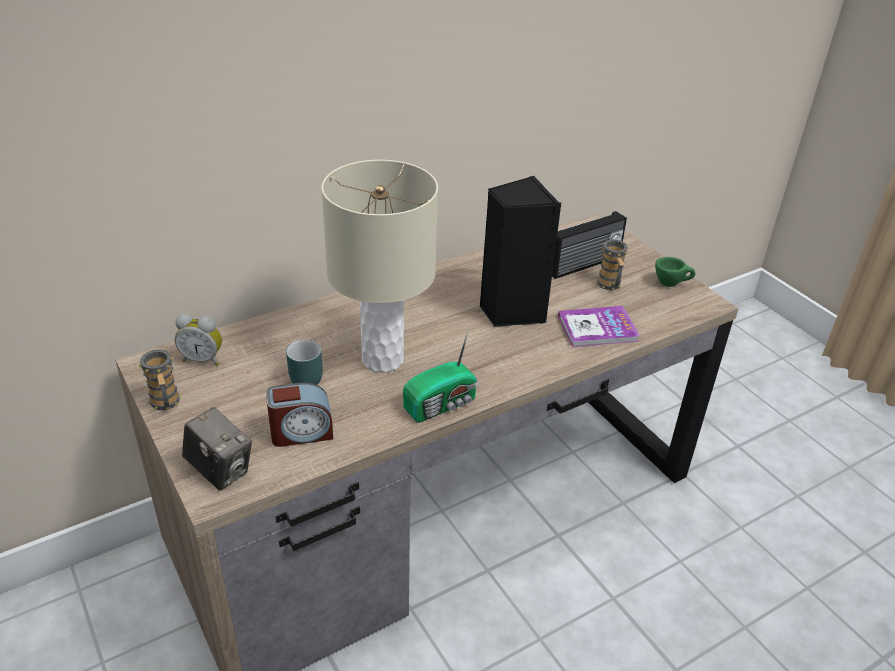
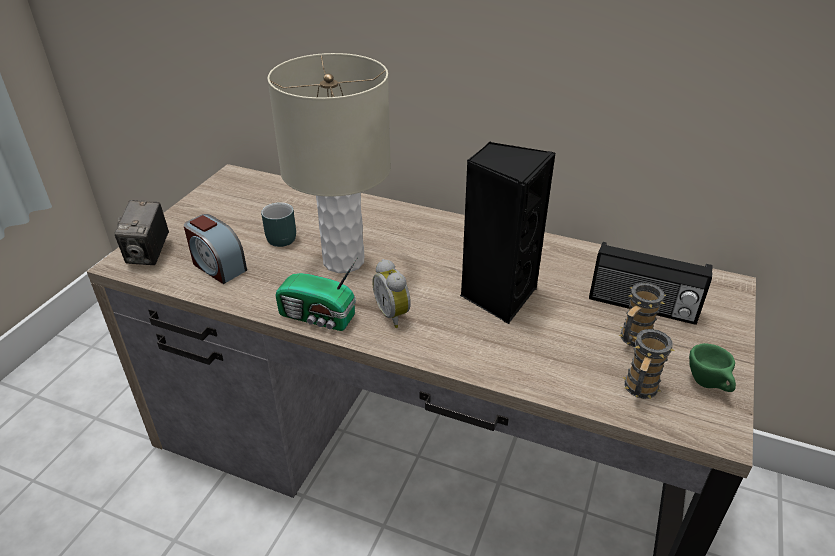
camera: 55 degrees right, 0 degrees up
mug [138,350,182,411] -> mug moved to [622,329,675,399]
alarm clock [175,314,222,366] -> alarm clock moved to [372,259,411,328]
book [558,306,640,347] -> none

